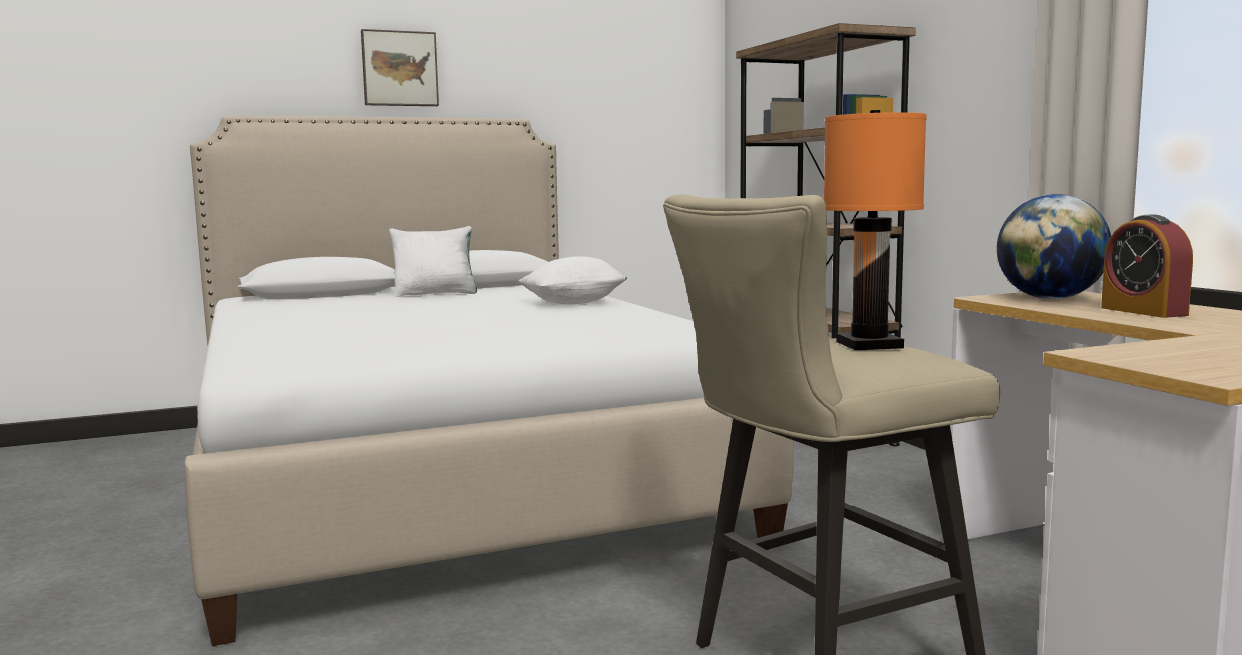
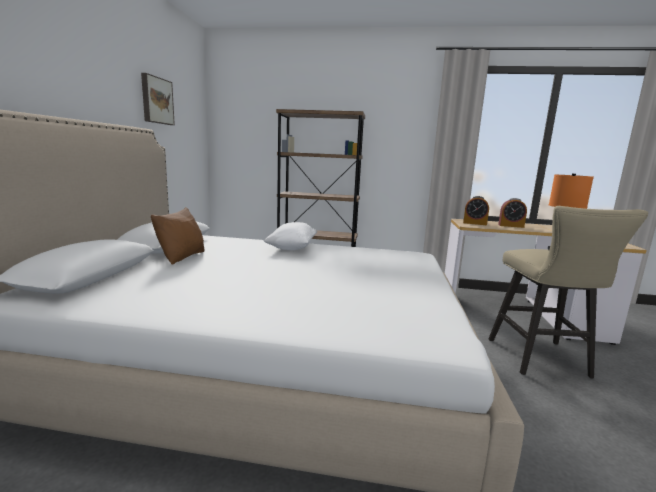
camera: 60 degrees left, 5 degrees up
picture [361,29,439,106] -> picture moved to [141,73,175,125]
white pillow [389,226,477,297] -> brown pillow [151,207,205,265]
globe [997,194,1111,299] -> alarm clock [463,196,489,225]

